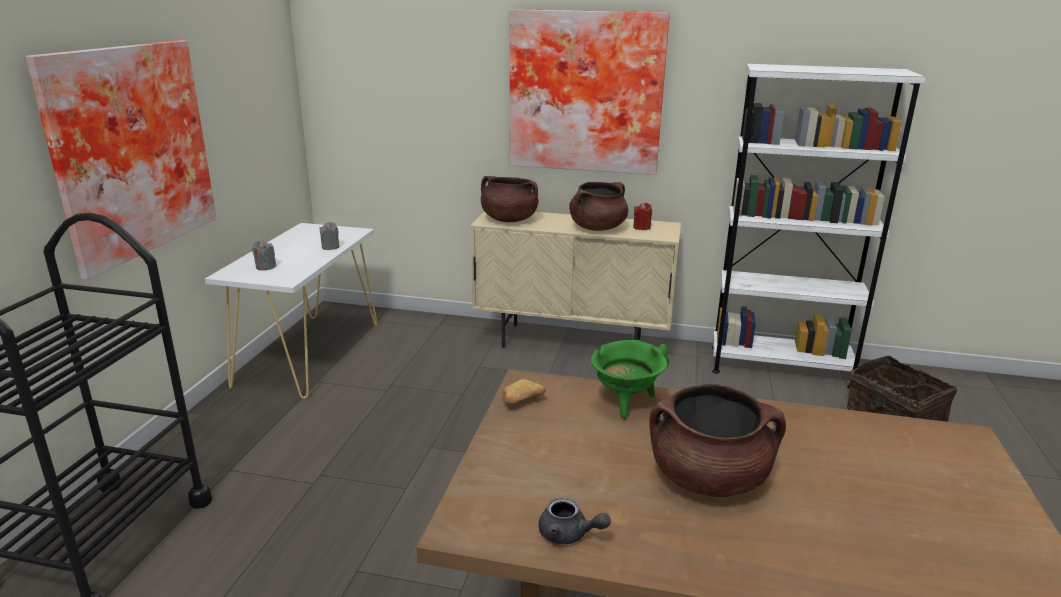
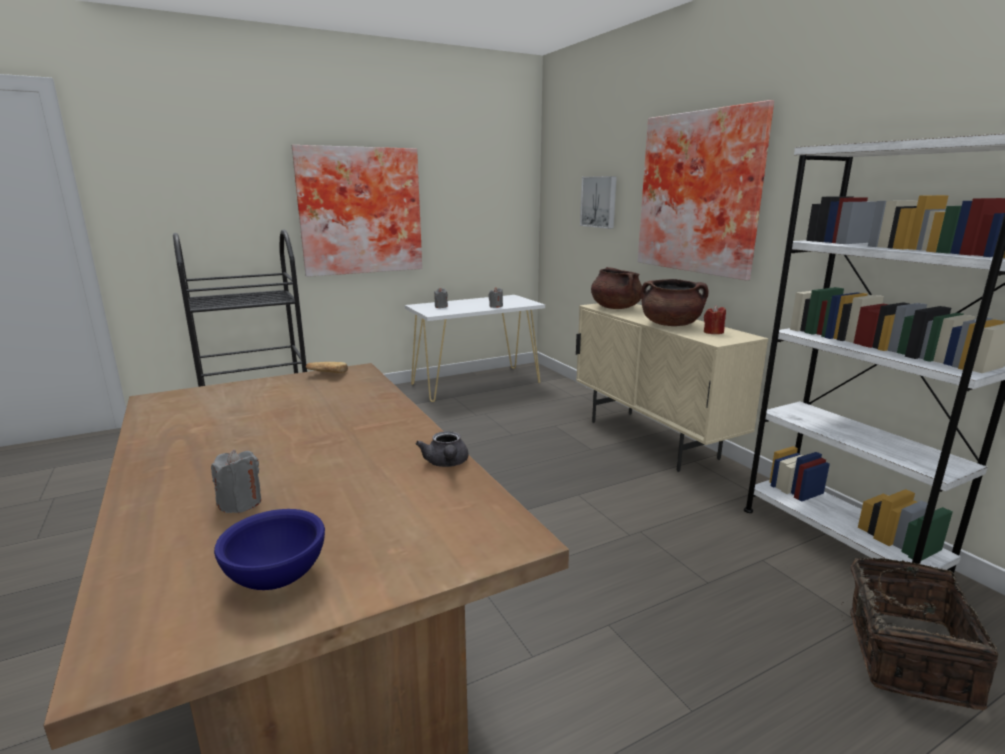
camera: 50 degrees right, 5 degrees down
grey teapot [538,497,611,544] -> grey teapot moved to [416,431,468,467]
green cooking pot [591,340,669,419] -> none
brown cooking pot [649,384,786,497] -> none
none -> grey candle [211,449,261,513]
none -> blue bowl [214,509,325,590]
none -> picture [580,176,617,229]

